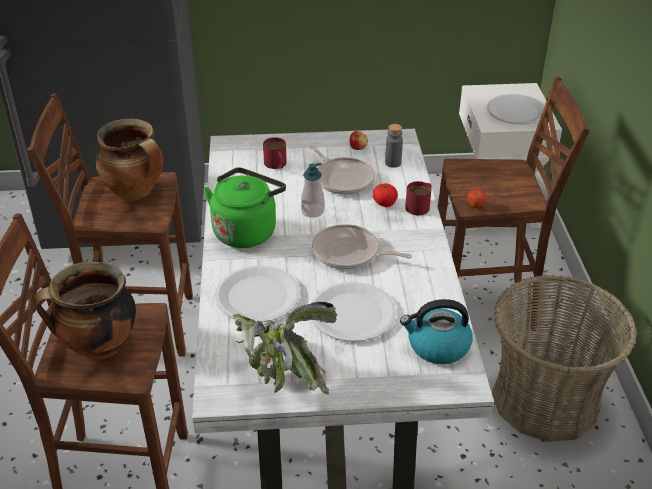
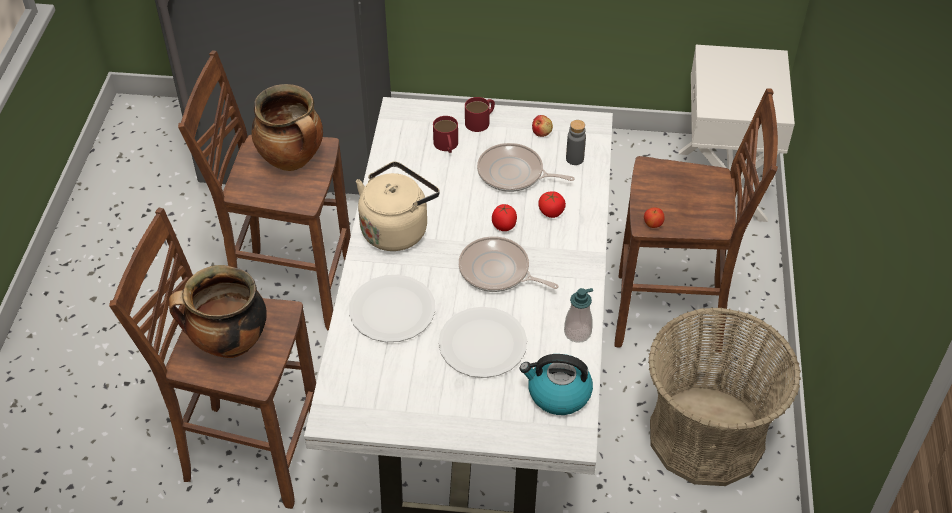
camera: 10 degrees right, 10 degrees up
green kettle [204,167,286,248] -> beige kettle [356,162,440,251]
potted plant [232,302,337,395] -> none
soap dispenser [301,162,325,218] -> soap dispenser moved to [564,288,593,343]
frying pan [309,145,375,195] -> frying pan turned 135 degrees clockwise [477,143,574,192]
red mug [405,181,431,215] -> red mug moved to [465,97,495,132]
white plate [487,94,545,125] -> none
none -> tomato [492,204,517,231]

